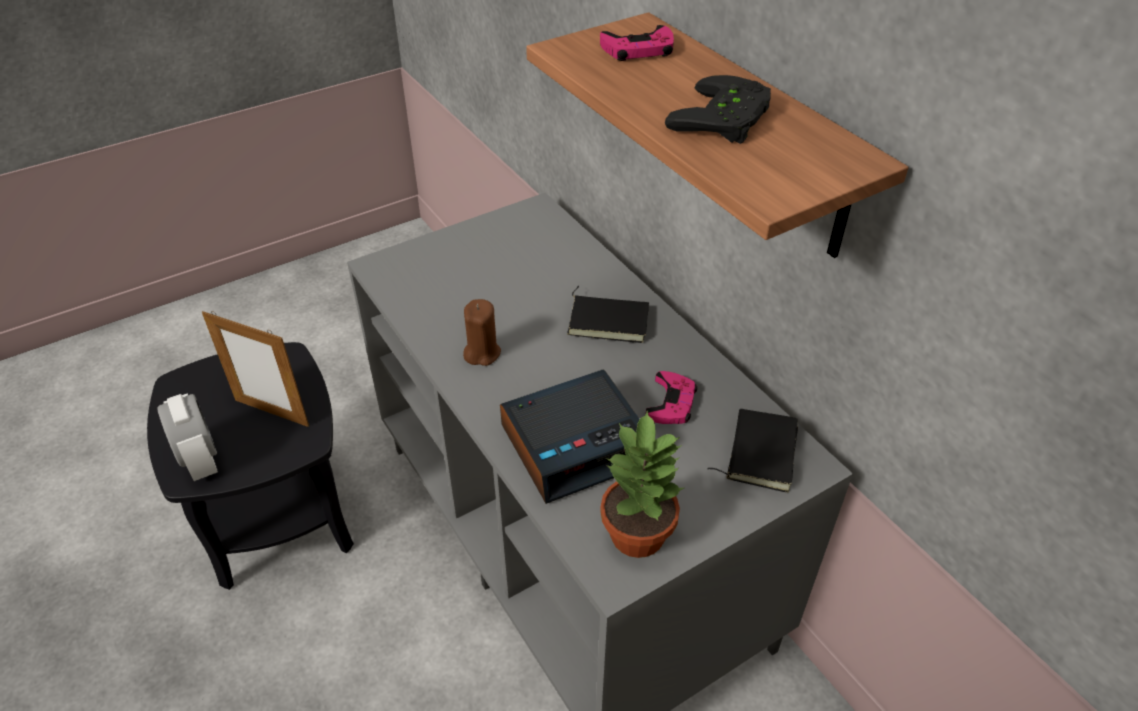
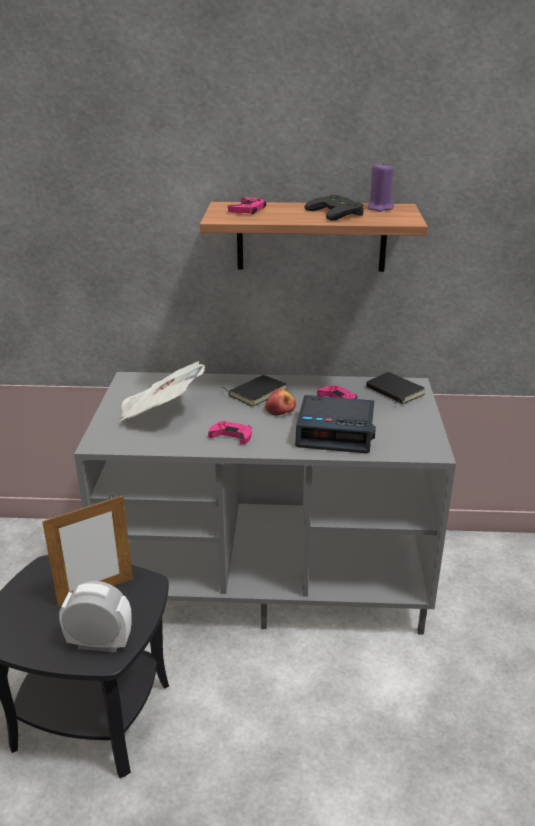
camera: 55 degrees left, 15 degrees down
brown candle [463,299,501,366] -> pink game controller [208,421,252,444]
alarm clock [500,369,640,504] -> alarm clock turned 90 degrees clockwise [295,395,376,453]
potted plant [600,411,684,558] -> none
none -> newspaper [120,361,205,421]
none -> apple [265,389,296,416]
none -> purple candle [367,162,394,212]

